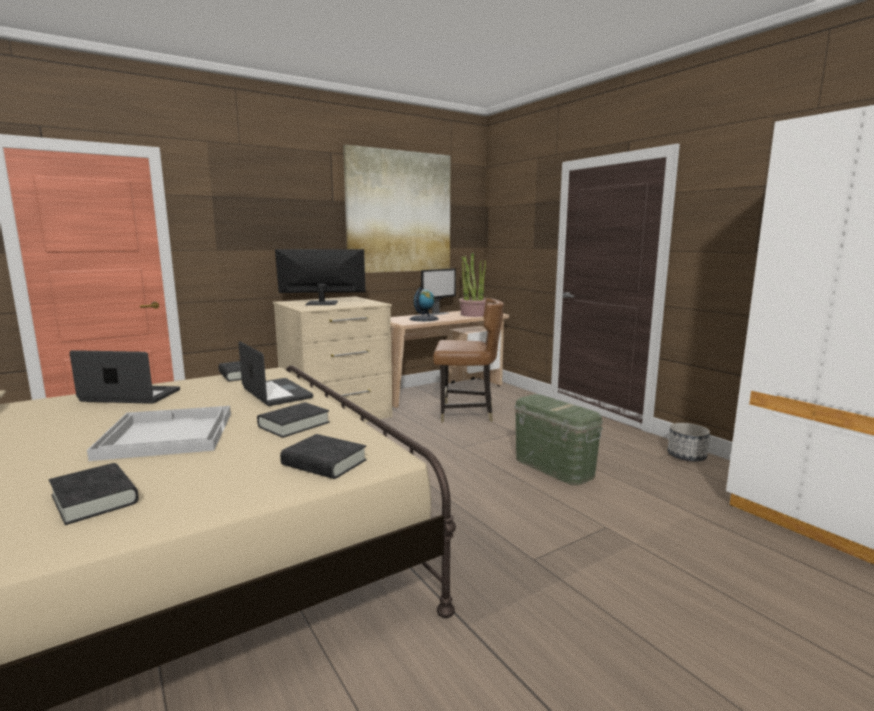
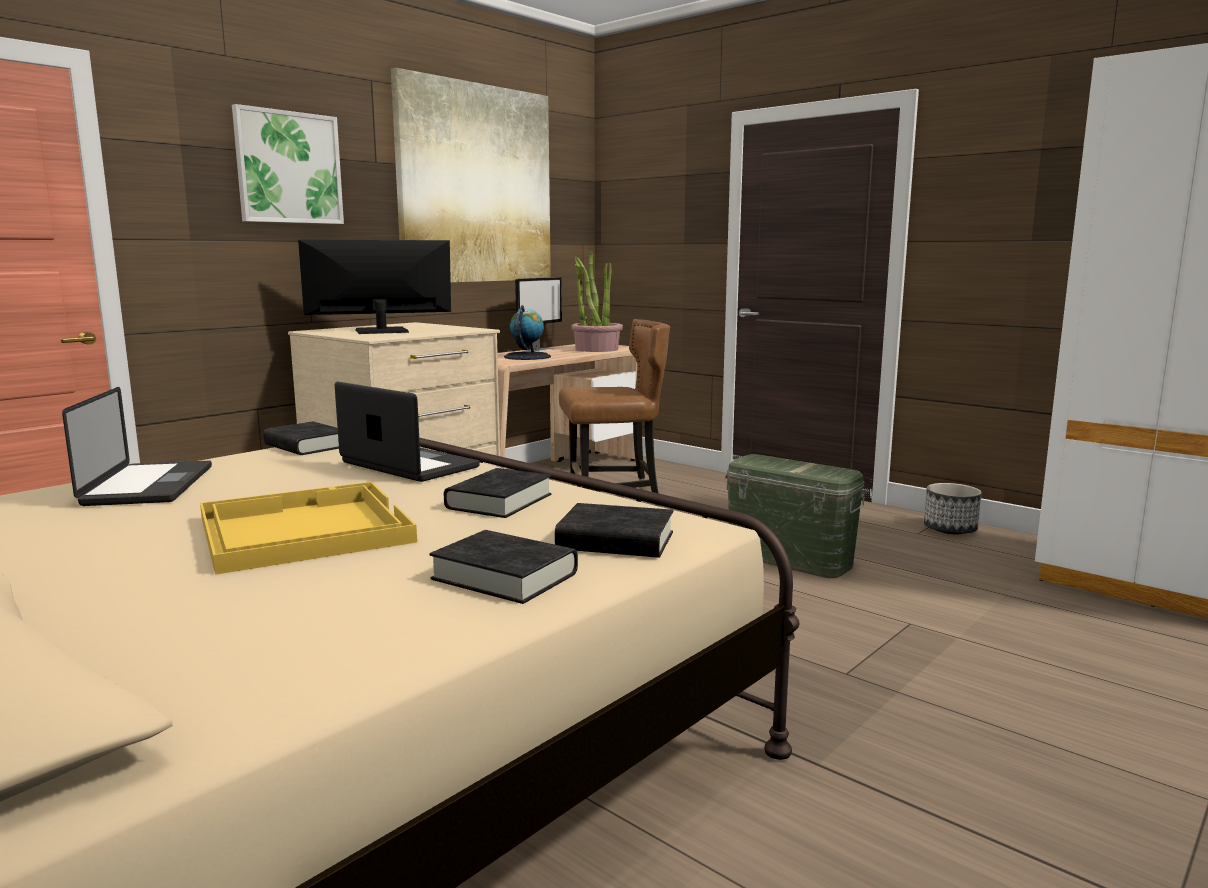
camera: 15 degrees left, 0 degrees up
black book [49,463,139,525] -> black book moved to [429,530,578,604]
laptop [70,350,180,404] -> laptop turned 90 degrees clockwise [62,387,212,506]
white tray [87,406,231,461] -> yellow tray [200,482,417,575]
none -> picture [232,104,344,224]

